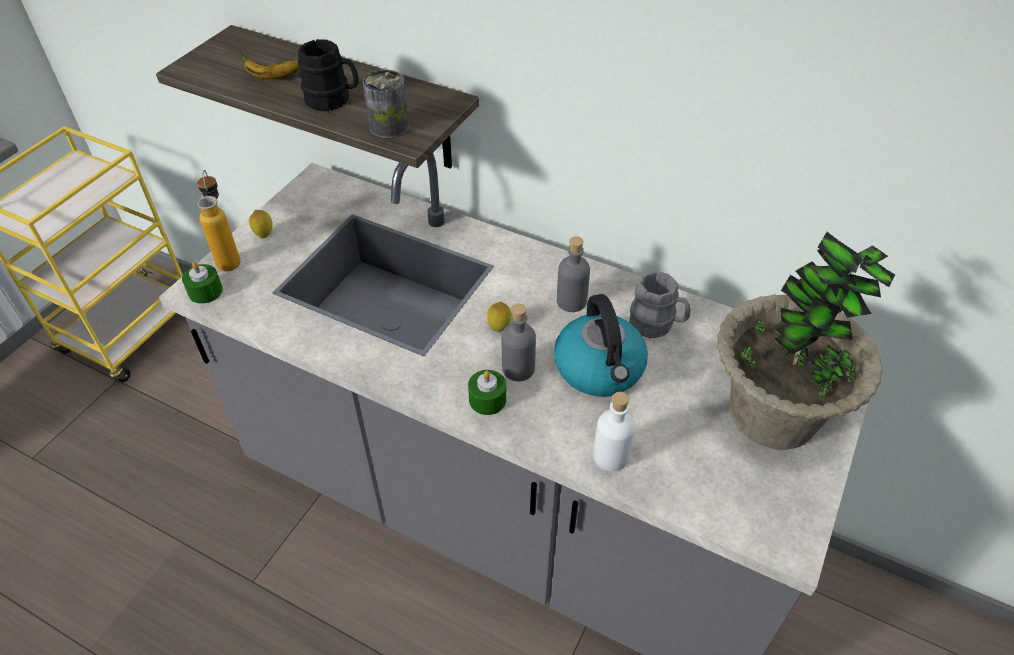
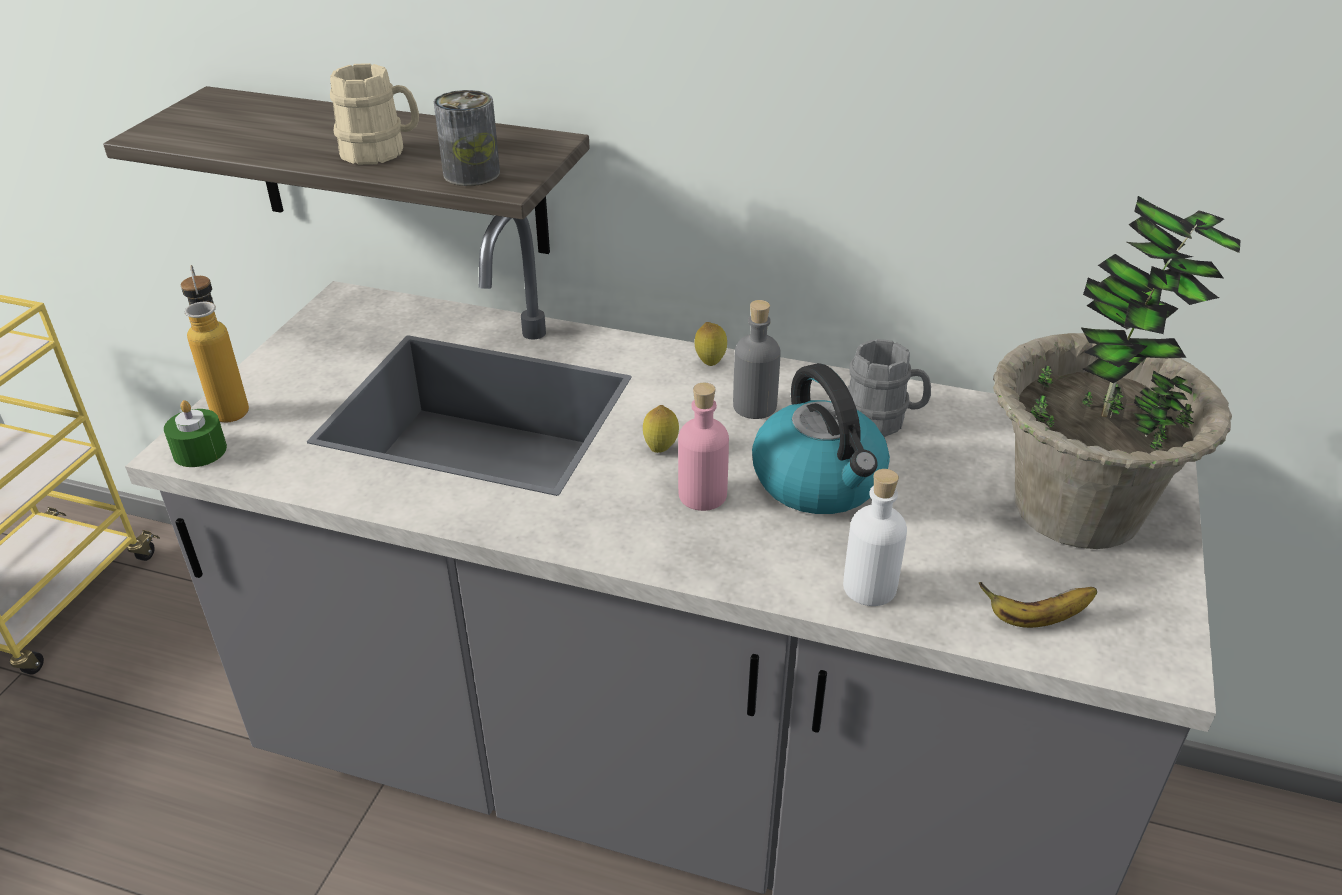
camera: 10 degrees left, 10 degrees down
banana [239,51,300,79] -> banana moved to [979,582,1097,628]
lemon [249,210,273,238] -> lemon moved to [694,322,727,366]
black mug [298,39,359,111] -> beige mug [330,63,419,165]
green candle [468,370,506,415] -> none
grey bottle [502,304,536,381] -> pink bottle [678,383,729,511]

